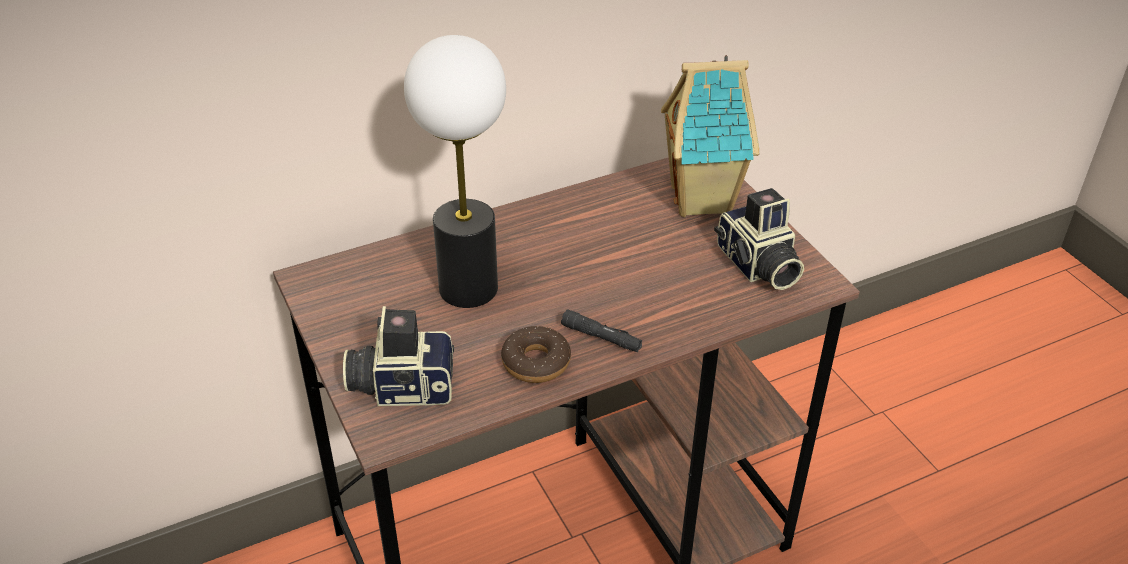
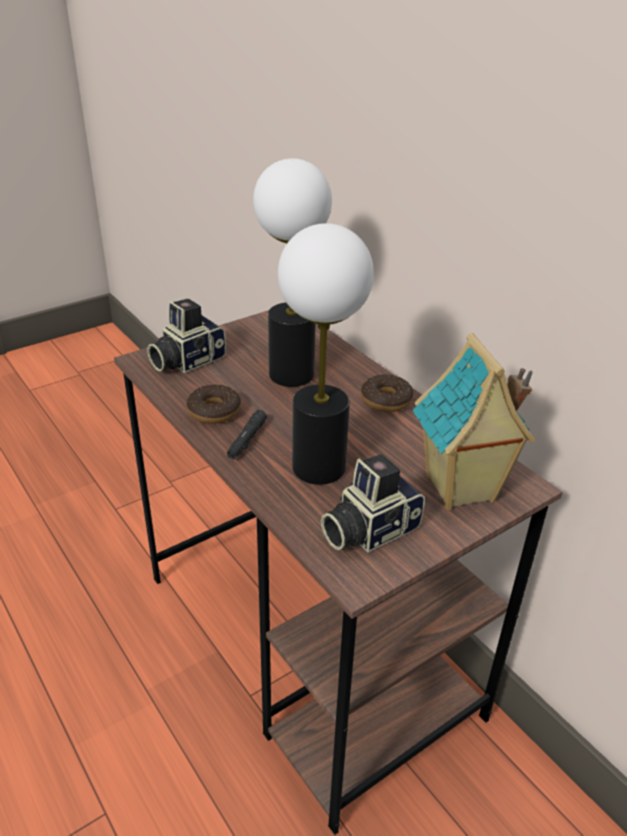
camera: 80 degrees right, 5 degrees down
camera [343,306,454,406] -> camera turned 120 degrees counterclockwise [147,298,226,373]
none -> table lamp [278,223,374,485]
none -> donut [361,374,413,412]

